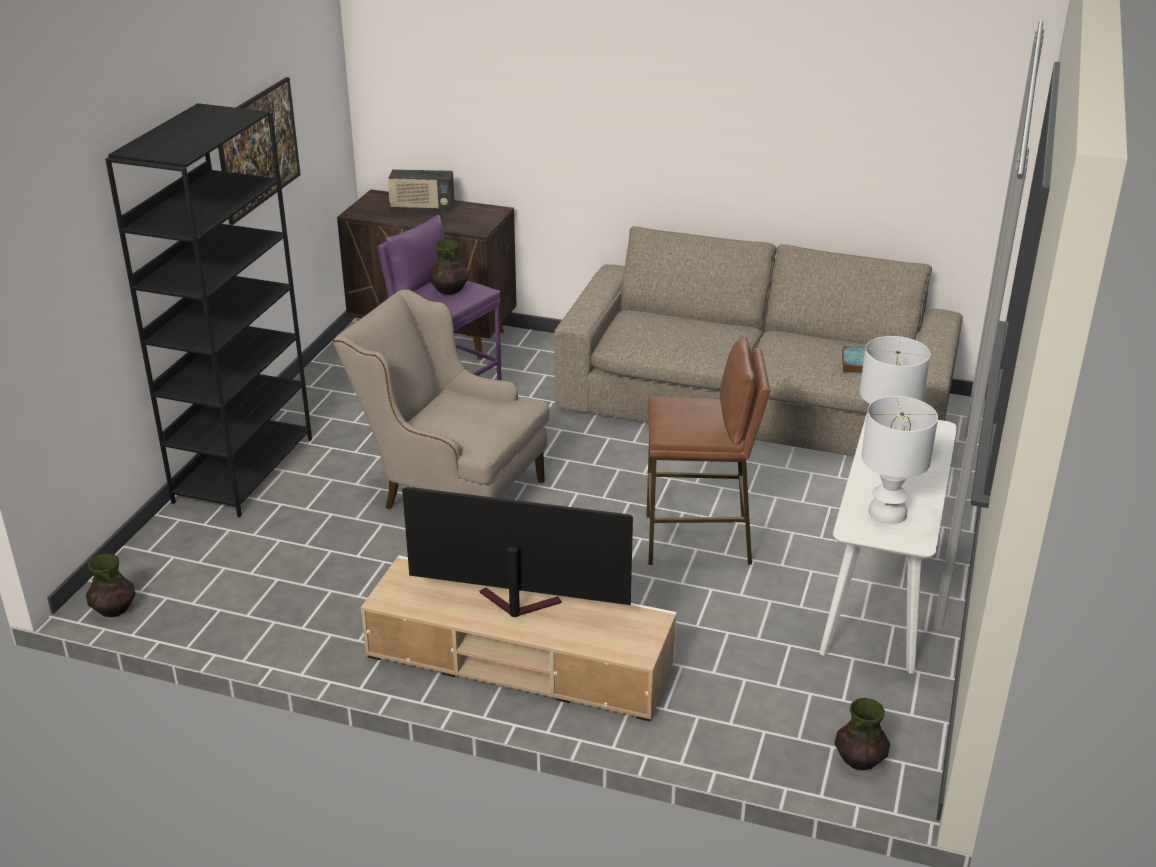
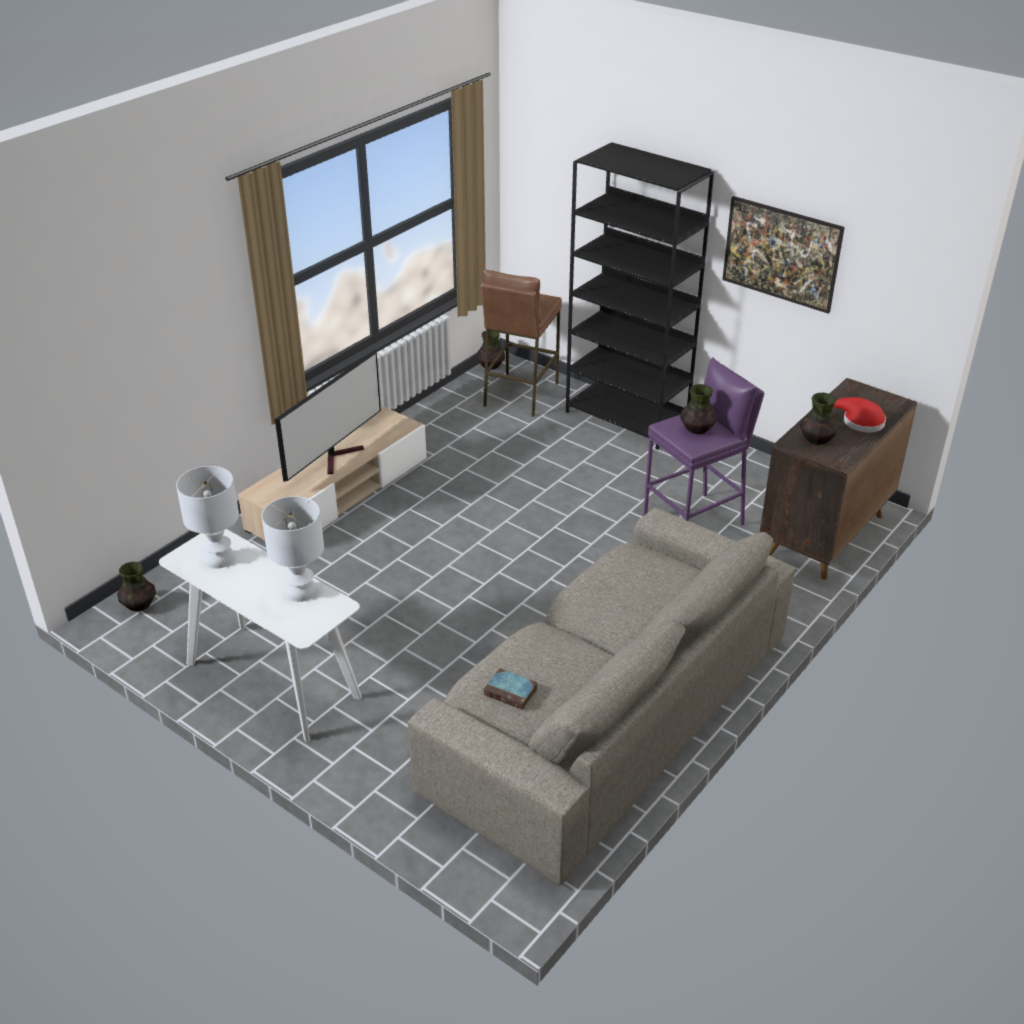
camera: 110 degrees right, 5 degrees up
beige armchair [333,289,550,509] -> none
radio [388,169,455,211] -> red hat [832,397,886,433]
brown stool [646,335,770,565] -> brown stool moved to [481,270,562,417]
none -> vase [800,393,839,445]

